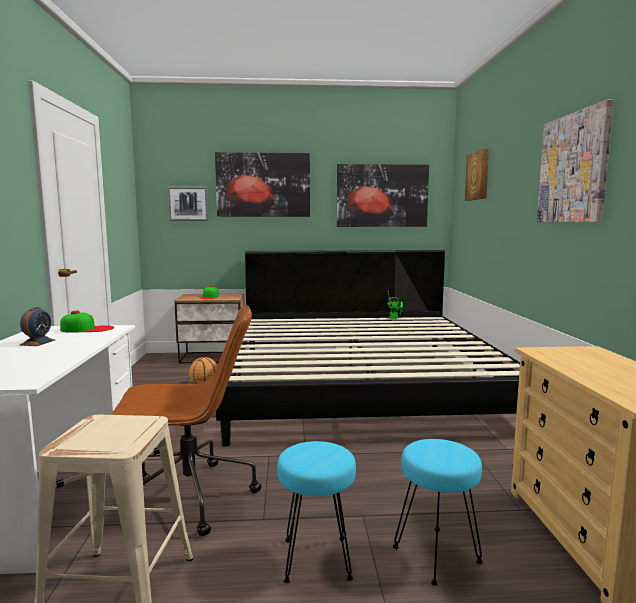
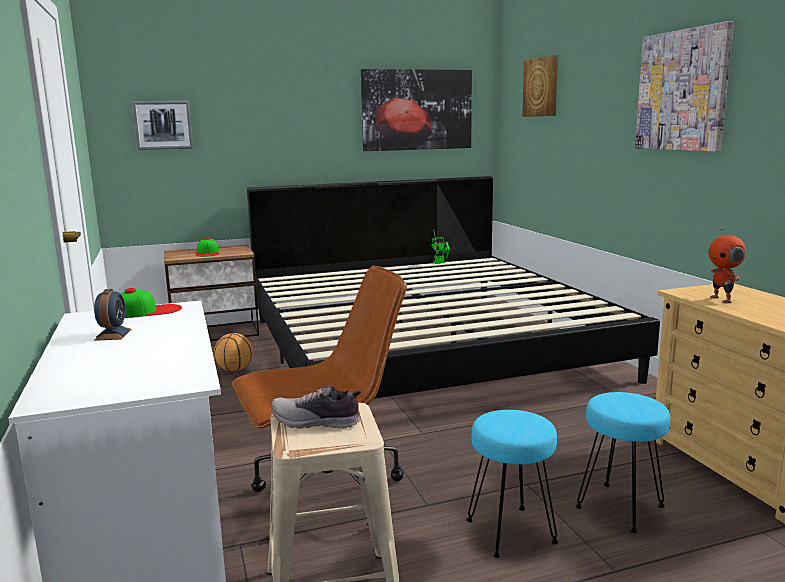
camera: 15 degrees left, 5 degrees up
picture [215,152,310,217] -> none
none -> shoe [271,385,362,429]
none -> toy robot [709,227,746,303]

